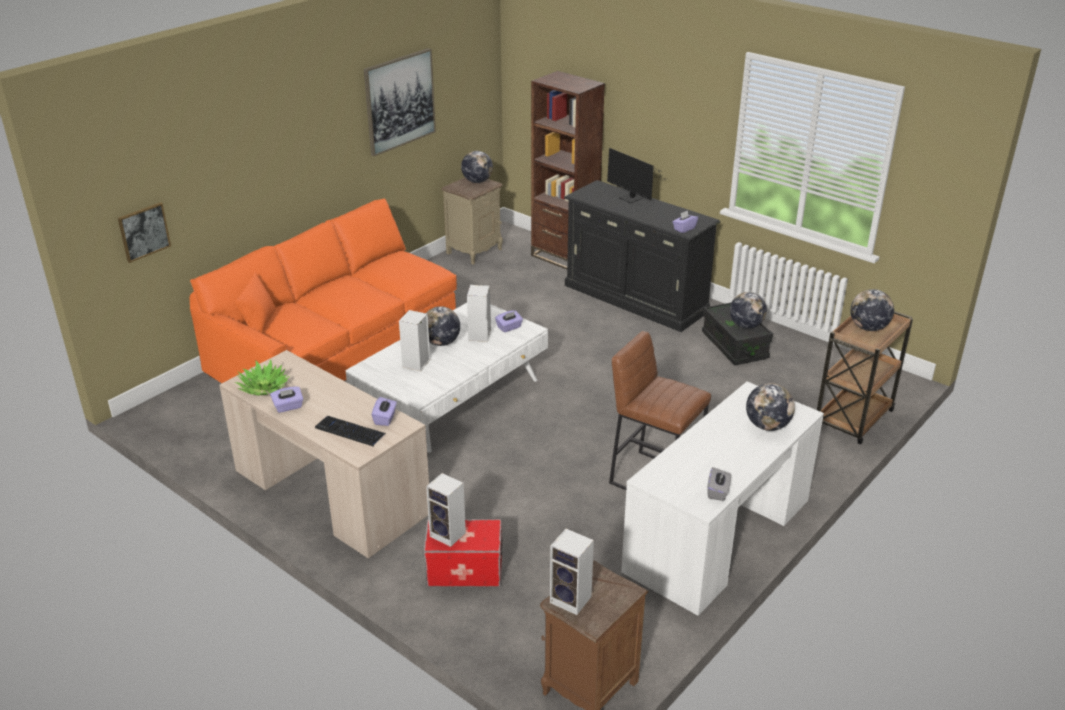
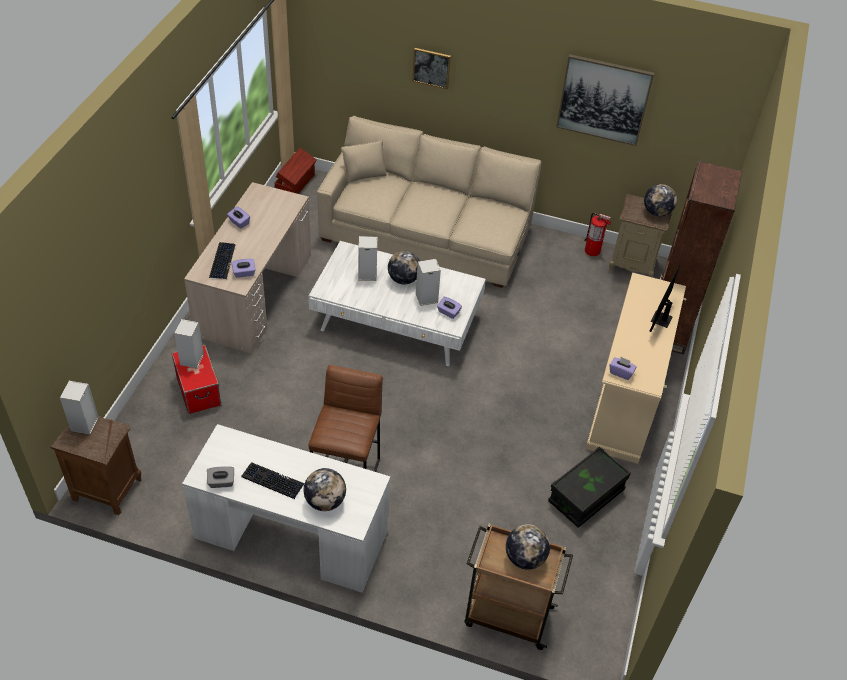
camera: 65 degrees right, 15 degrees up
picture [118,202,171,263] -> picture moved to [413,48,451,90]
orange sofa [190,199,457,383] -> beige sofa [317,116,541,288]
potted plant [235,359,289,396] -> none
black cabinet [564,180,720,332] -> beige cabinet [586,273,686,464]
globe [729,292,767,329] -> none
none -> keyboard [241,462,305,499]
none -> brown storage box [275,148,317,194]
none -> fire extinguisher [584,213,611,256]

